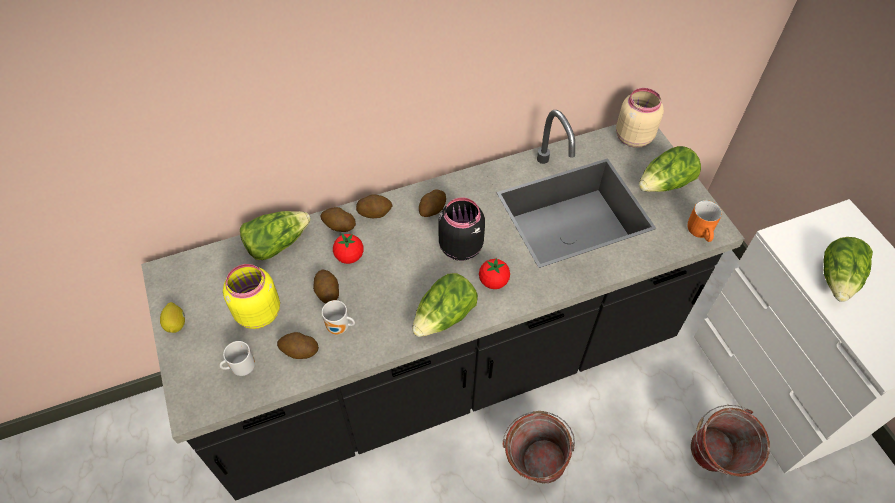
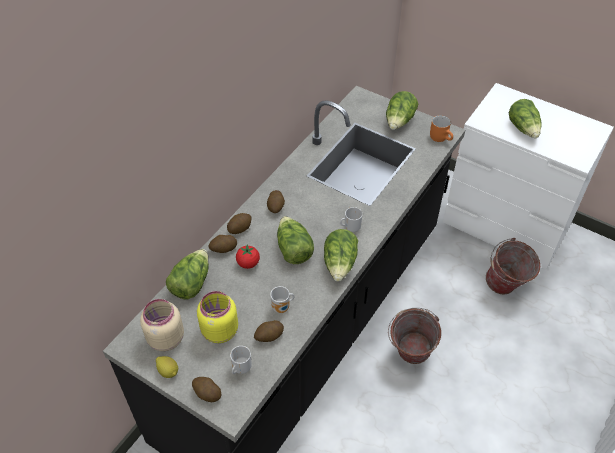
camera: 35 degrees left, 5 degrees down
potato [313,270,339,303] -> potato moved to [192,377,222,402]
black jar [439,198,485,261] -> none
tomato [479,258,510,289] -> mug [340,207,363,232]
beige jar [616,88,664,148] -> beige jar moved to [140,299,184,351]
none -> lettuce [277,216,314,264]

